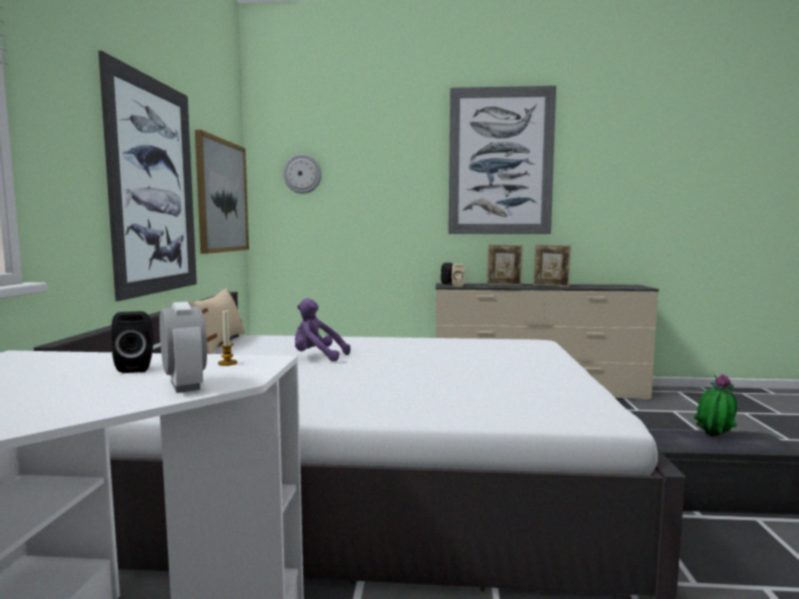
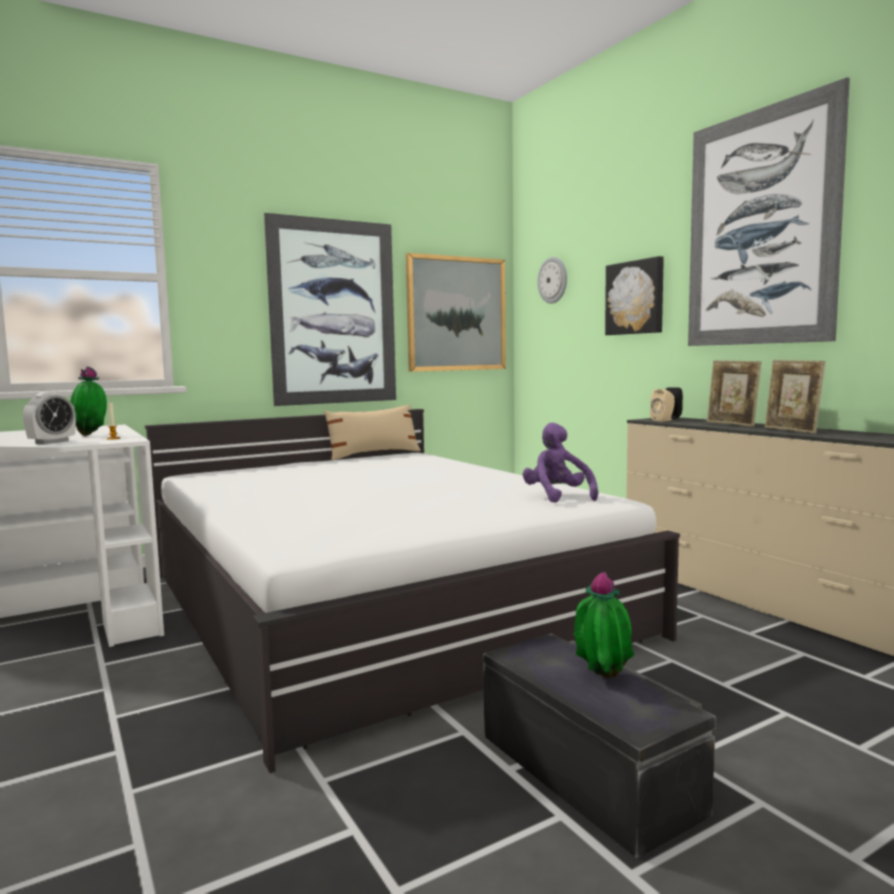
camera: 55 degrees right, 0 degrees up
black speaker [111,311,154,373] -> potted plant [70,366,107,436]
purple plush toy [295,298,350,361] -> purple plush toy moved to [522,423,598,503]
none -> picture [605,256,664,335]

